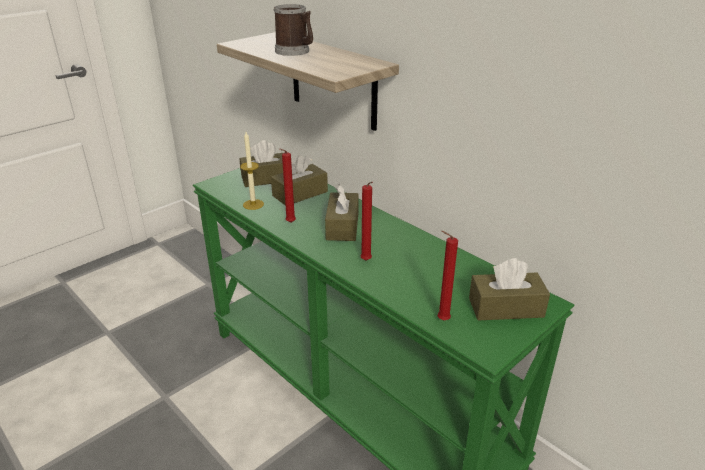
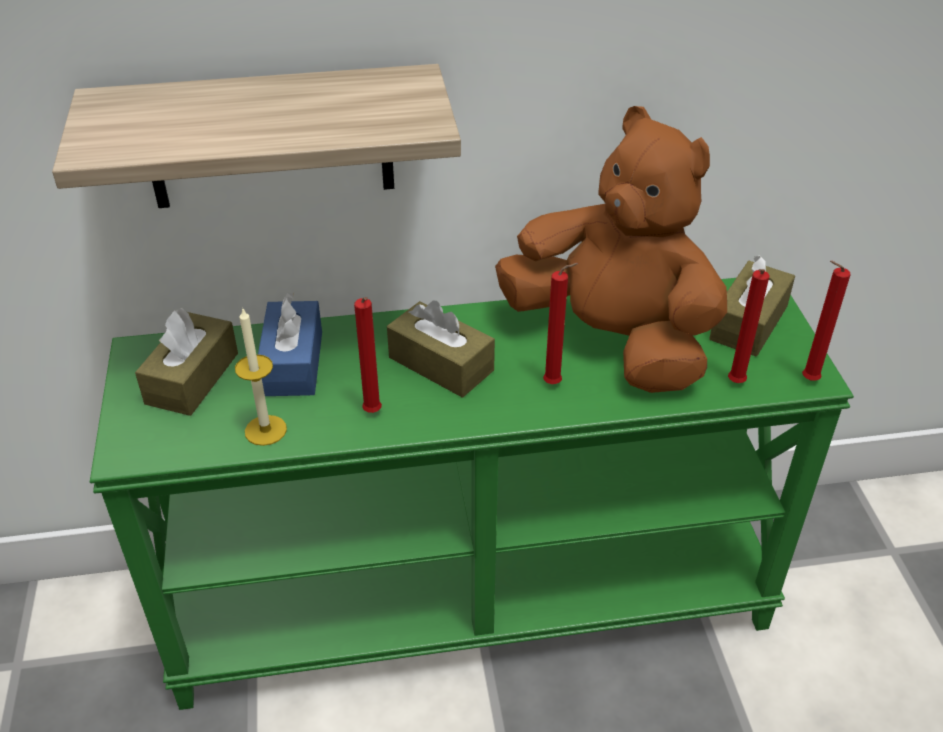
camera: 55 degrees left, 10 degrees up
brown tissue box [271,155,328,206] -> blue tissue box [258,293,322,396]
mug [273,4,313,56] -> none
none -> brown plush toy [495,106,727,393]
none -> red candle [802,261,851,381]

